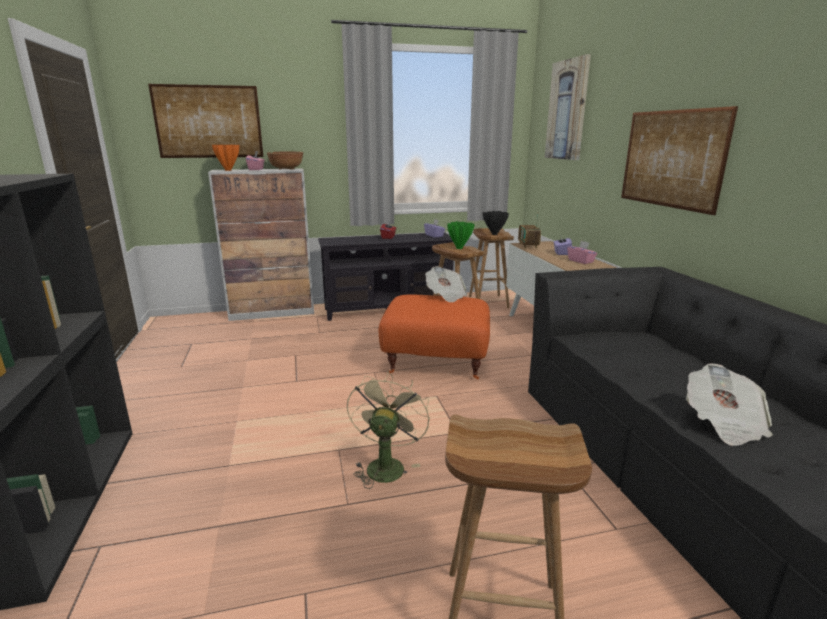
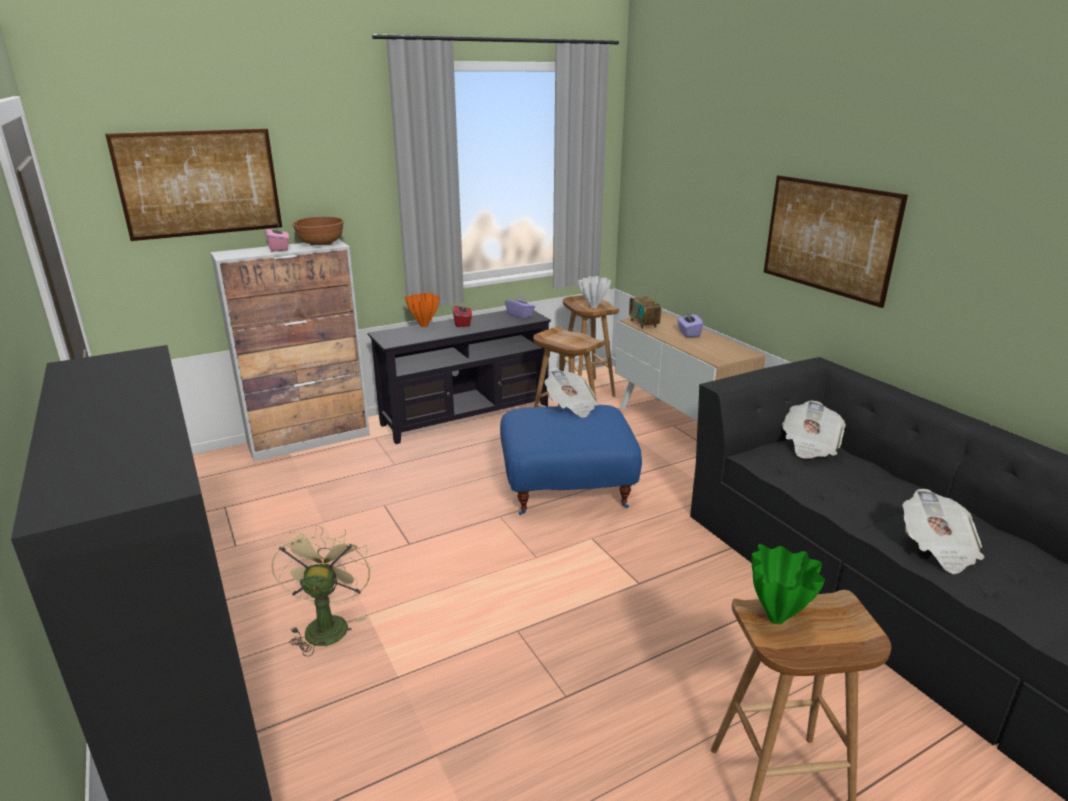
camera: 15 degrees left, 5 degrees up
orange vase [212,145,239,171] -> orange vase moved to [405,293,439,327]
beige fan [347,372,430,489] -> beige fan moved to [271,524,371,656]
orange ottoman [379,295,490,380] -> blue ottoman [500,405,642,515]
green vase [447,221,475,249] -> green vase moved to [752,544,825,624]
black vase [483,211,509,235] -> white vase [578,276,611,308]
picture [545,54,591,160] -> none
pink tissue box [567,241,597,264] -> none
none -> newspaper [782,401,846,459]

